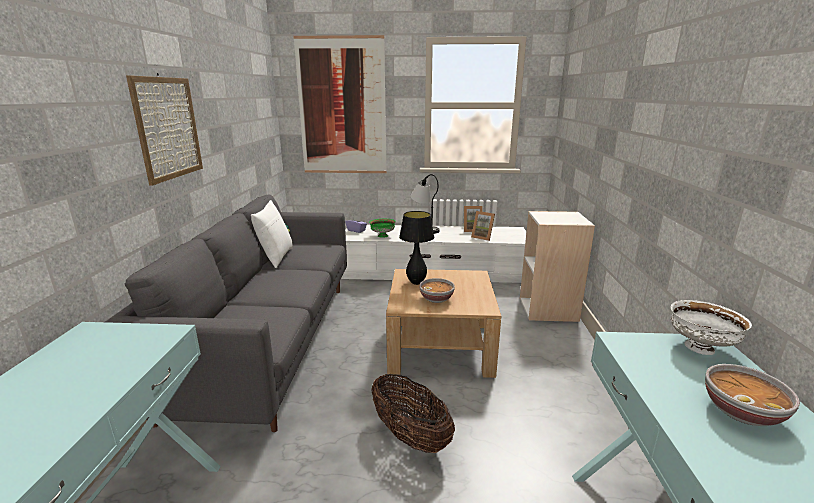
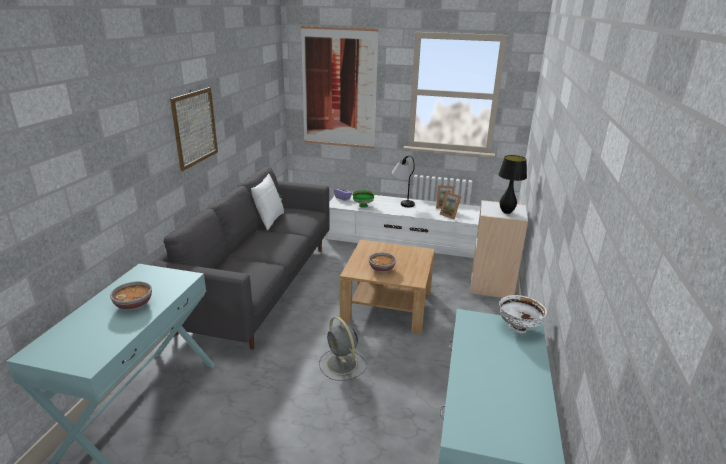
camera: 10 degrees right, 5 degrees up
basket [371,374,455,453] -> grey fan [319,317,367,381]
black table lamp [399,211,434,285] -> black table lamp moved to [498,155,527,214]
bowl [705,364,800,426] -> bowl moved to [110,281,152,310]

